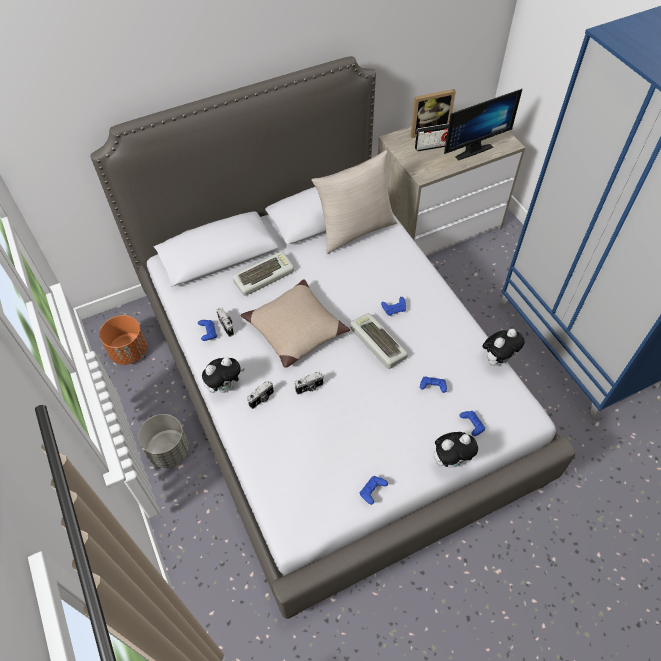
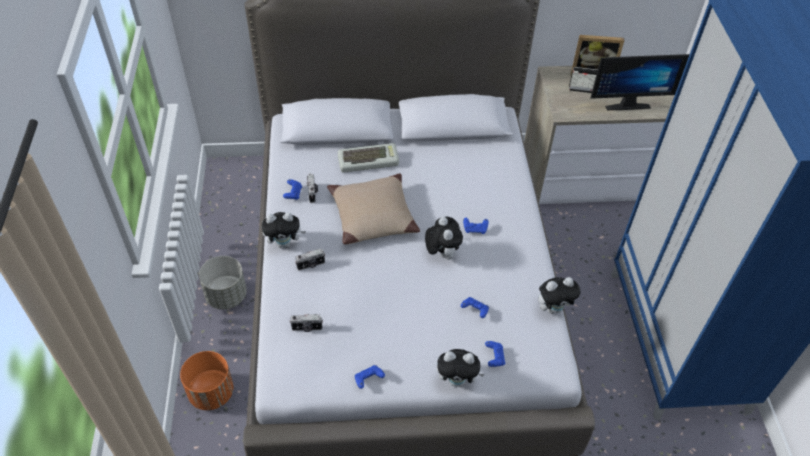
camera: 20 degrees right, 5 degrees down
orange planter [99,315,147,365] -> orange planter moved to [180,351,234,410]
camera [294,372,324,395] -> camera moved to [290,314,323,332]
beige pillow [312,150,397,254] -> none
keyboard [350,313,408,369] -> plush toy [425,217,463,260]

